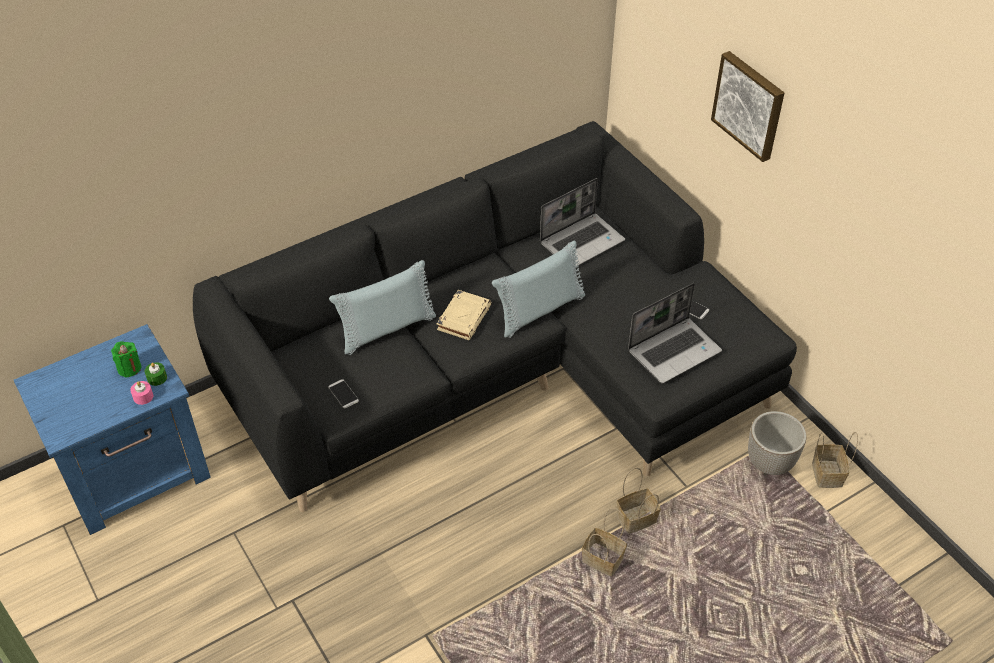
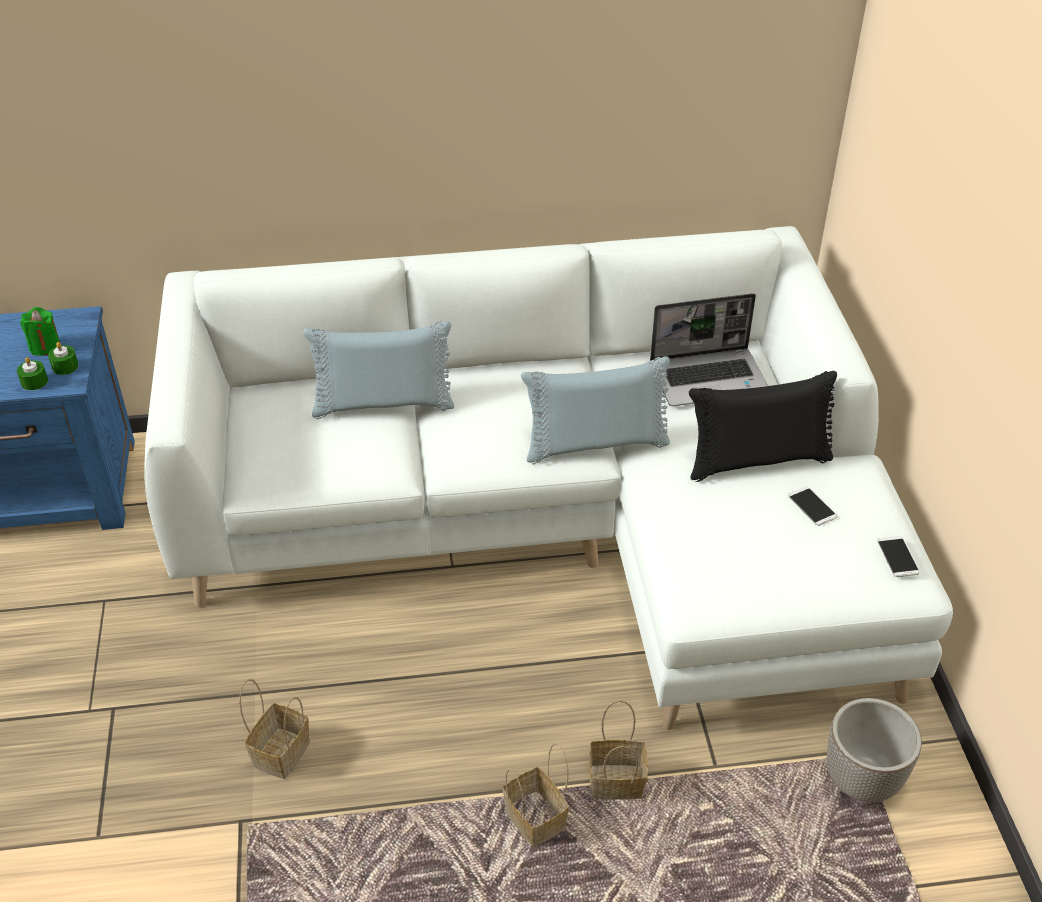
camera: 25 degrees right, 5 degrees down
pink candle [130,381,153,405] -> green candle [17,357,48,390]
black sofa [193,121,797,512] -> white sofa [144,226,953,730]
phone [328,379,359,408] -> phone moved to [877,536,919,577]
beige book [437,290,492,340] -> none
laptop [628,283,722,383] -> none
picture [711,51,784,162] -> none
basket [812,432,858,488] -> basket moved to [239,679,310,779]
none -> black pillow [689,371,837,482]

